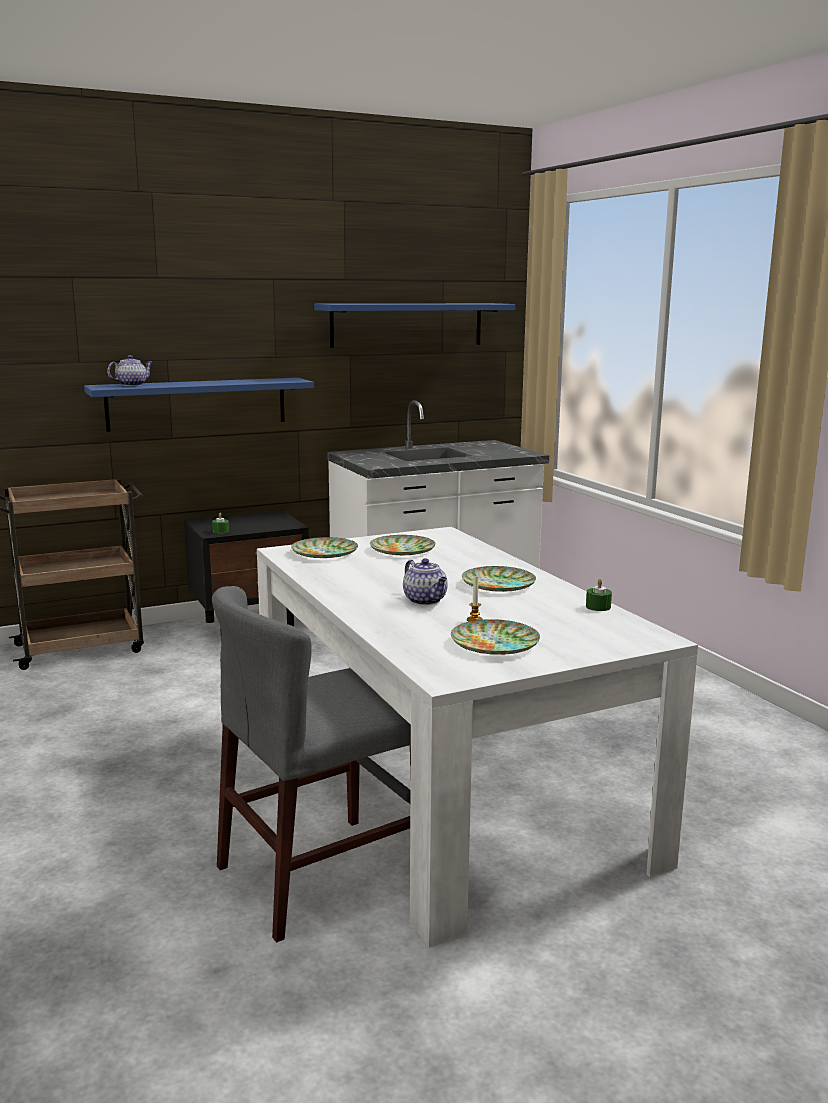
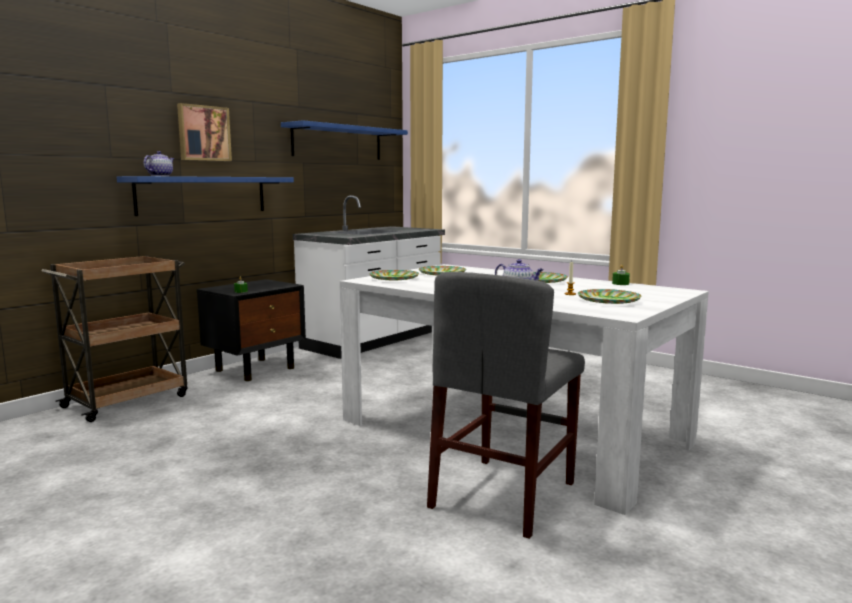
camera: 25 degrees left, 5 degrees down
none -> picture [177,103,232,161]

